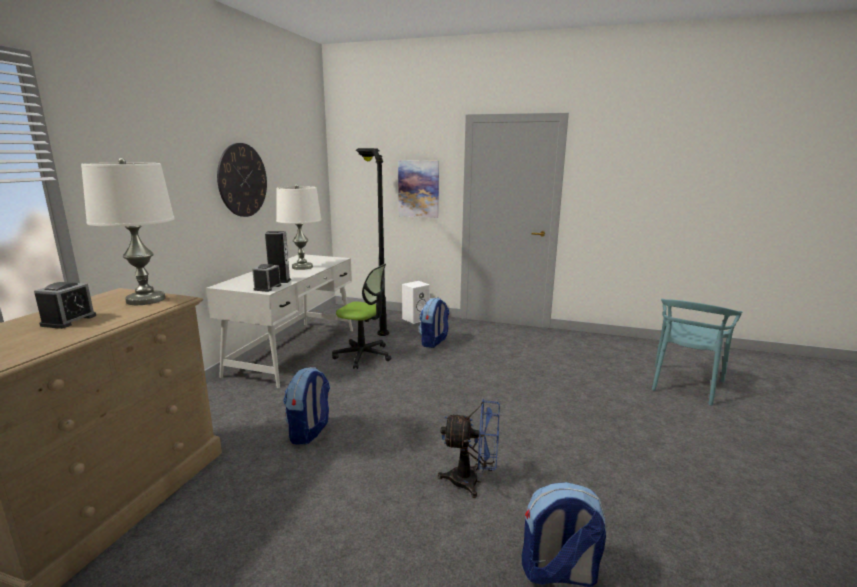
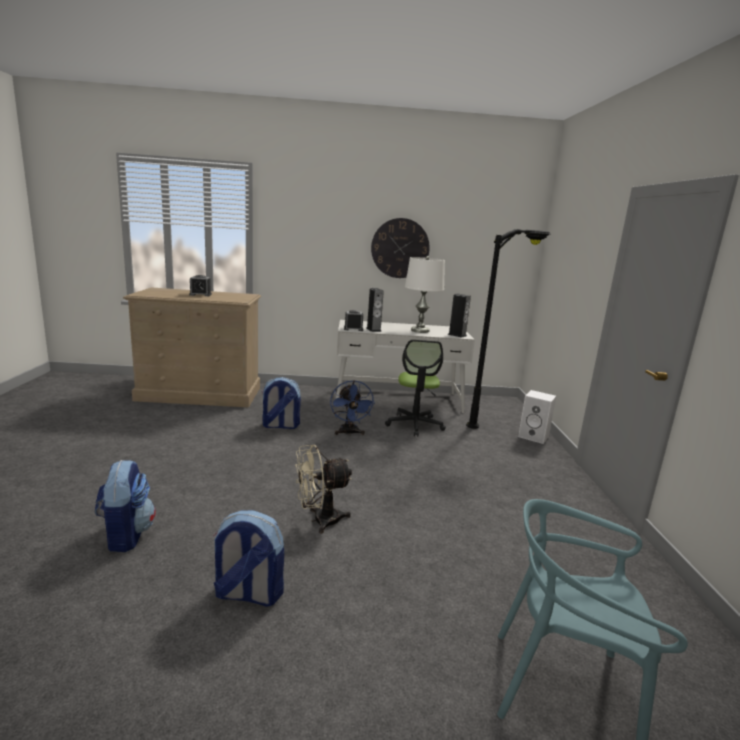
camera: 70 degrees right, 0 degrees up
white table lamp [81,158,175,305] -> none
picture [398,160,439,218] -> none
backpack [419,298,449,348] -> backpack moved to [213,510,284,607]
blue fan [438,399,500,498] -> blue fan moved to [330,380,375,435]
none -> beige fan [295,445,352,534]
none -> speaker [448,294,471,338]

